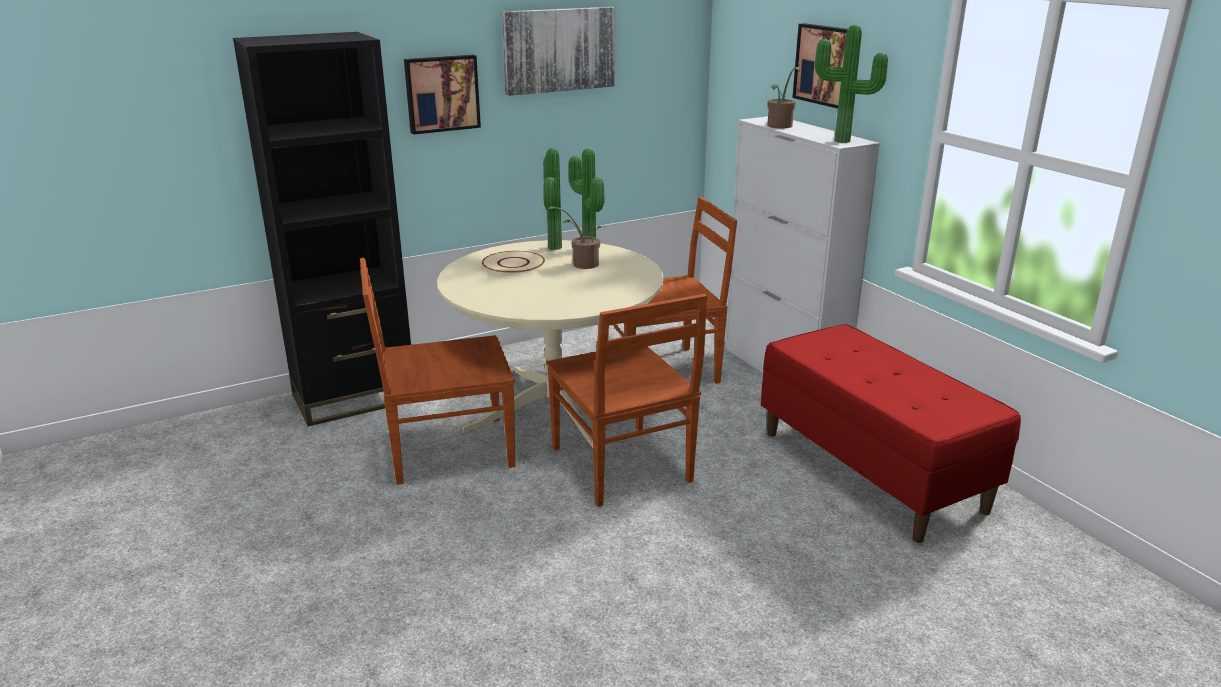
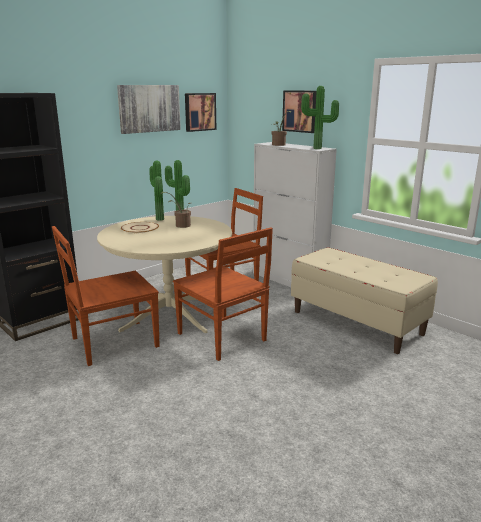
camera: 15 degrees left, 5 degrees down
picture [404,55,481,135] -> picture moved to [185,93,216,132]
red bench [761,324,1021,543] -> beige bench [291,247,438,354]

